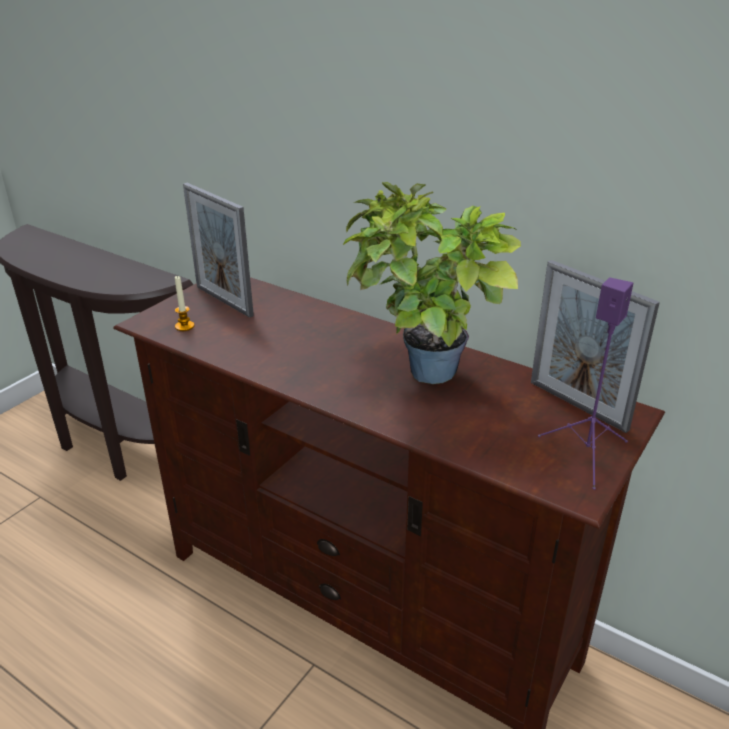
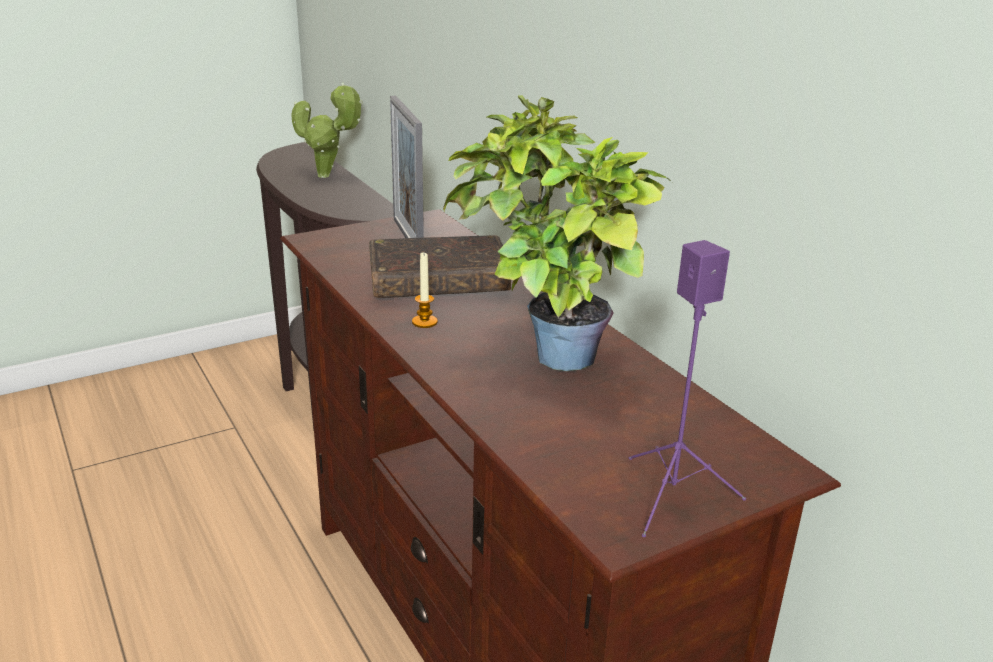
camera: 25 degrees right, 5 degrees down
candle [175,276,194,331] -> candle moved to [412,253,438,328]
picture frame [531,260,660,433] -> none
none -> potted plant [291,83,363,178]
none -> brown book [369,235,511,298]

